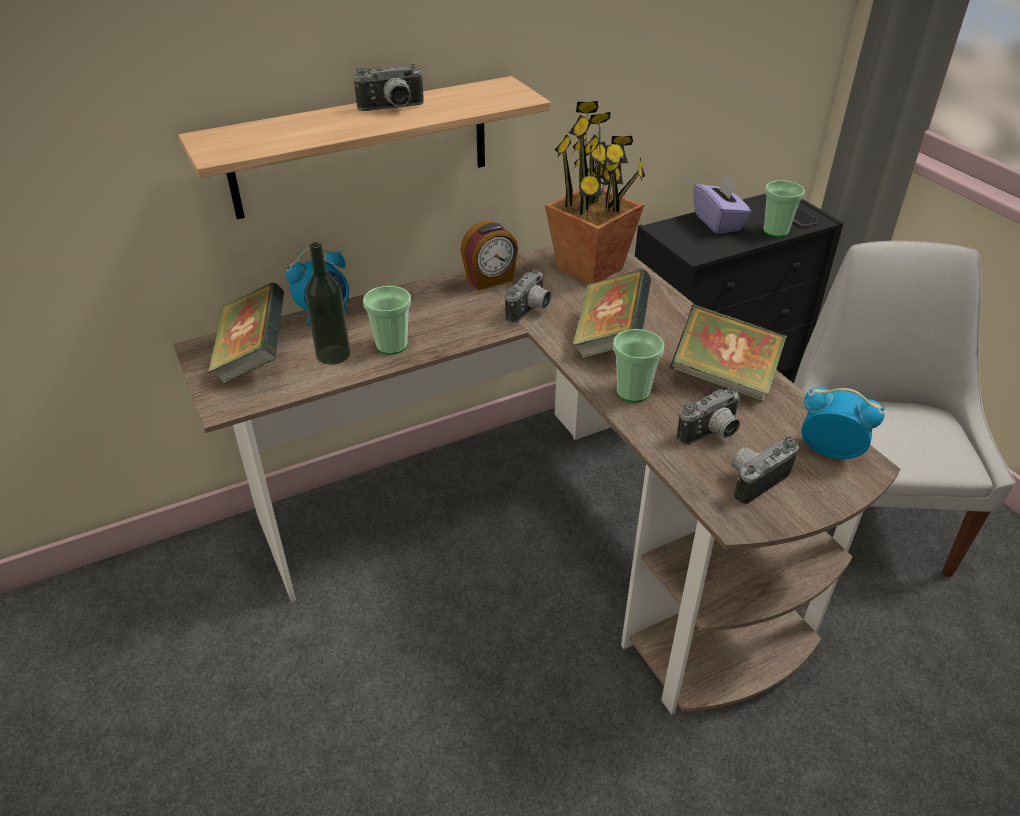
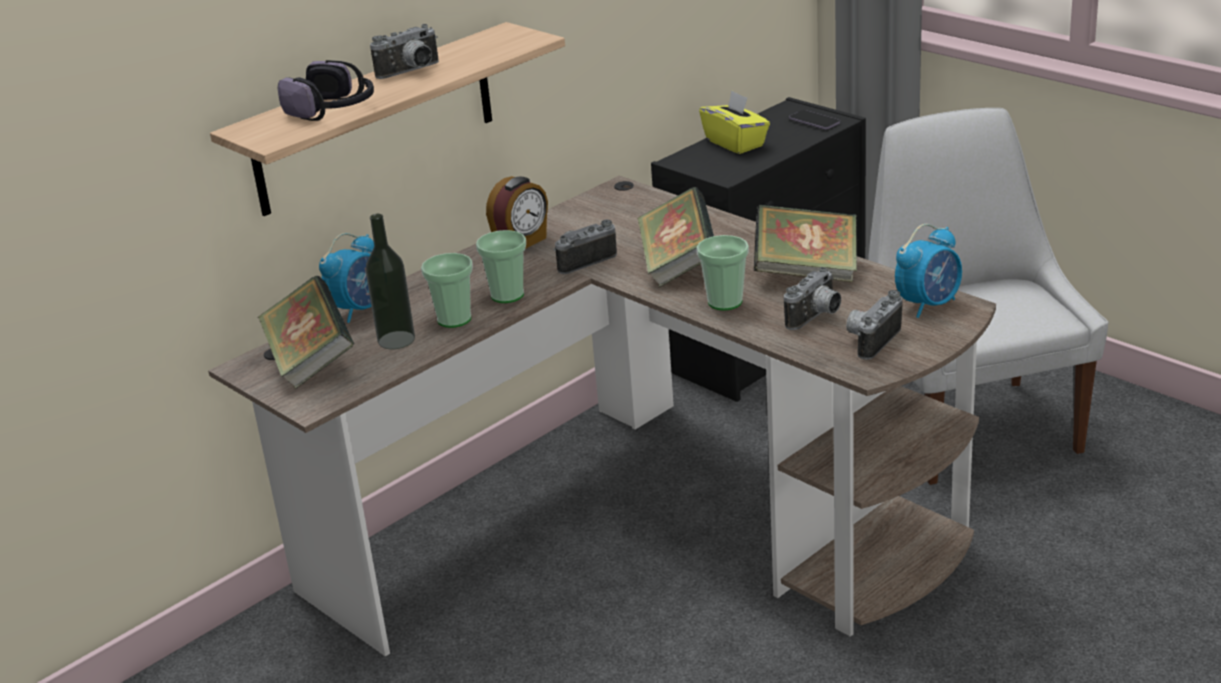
camera: 15 degrees left, 10 degrees down
camera [505,269,551,324] -> camera turned 135 degrees counterclockwise [553,220,617,274]
potted plant [545,101,645,284] -> none
purple tissue box [694,175,751,234] -> yellow tissue box [699,91,770,154]
cup [763,180,805,237] -> cup moved to [476,230,526,303]
alarm clock [801,387,885,459] -> alarm clock turned 135 degrees clockwise [895,224,962,318]
none -> headphones [278,60,374,121]

